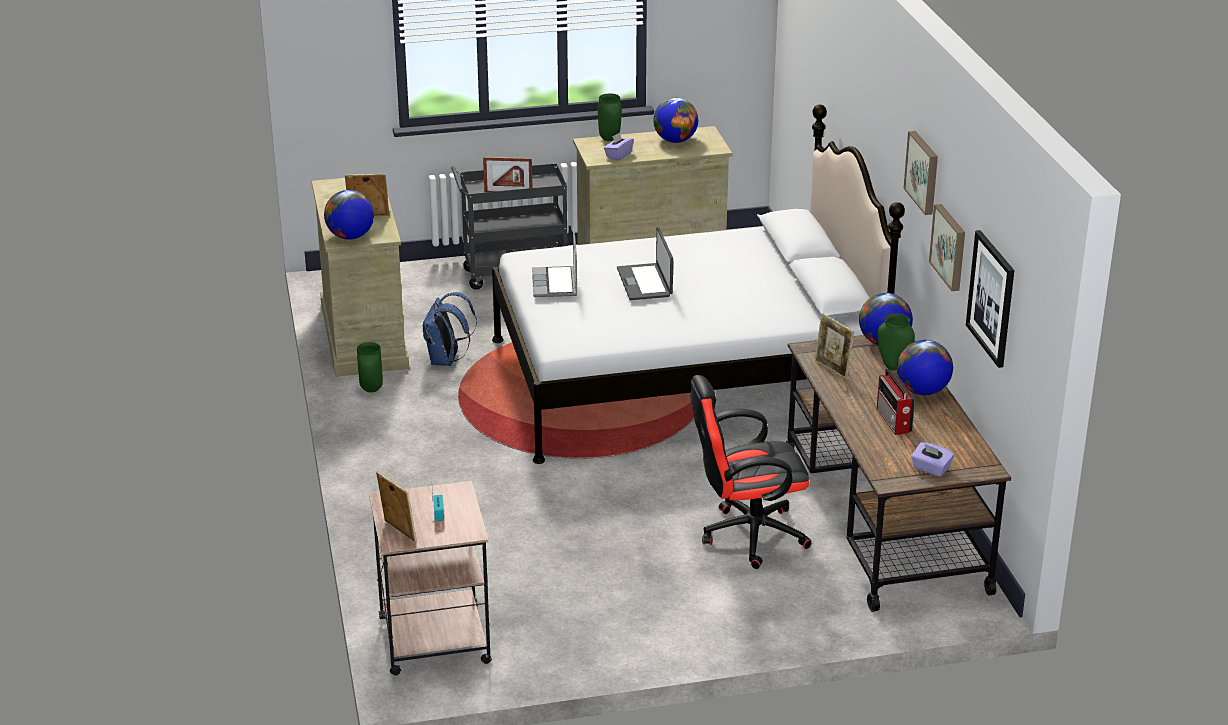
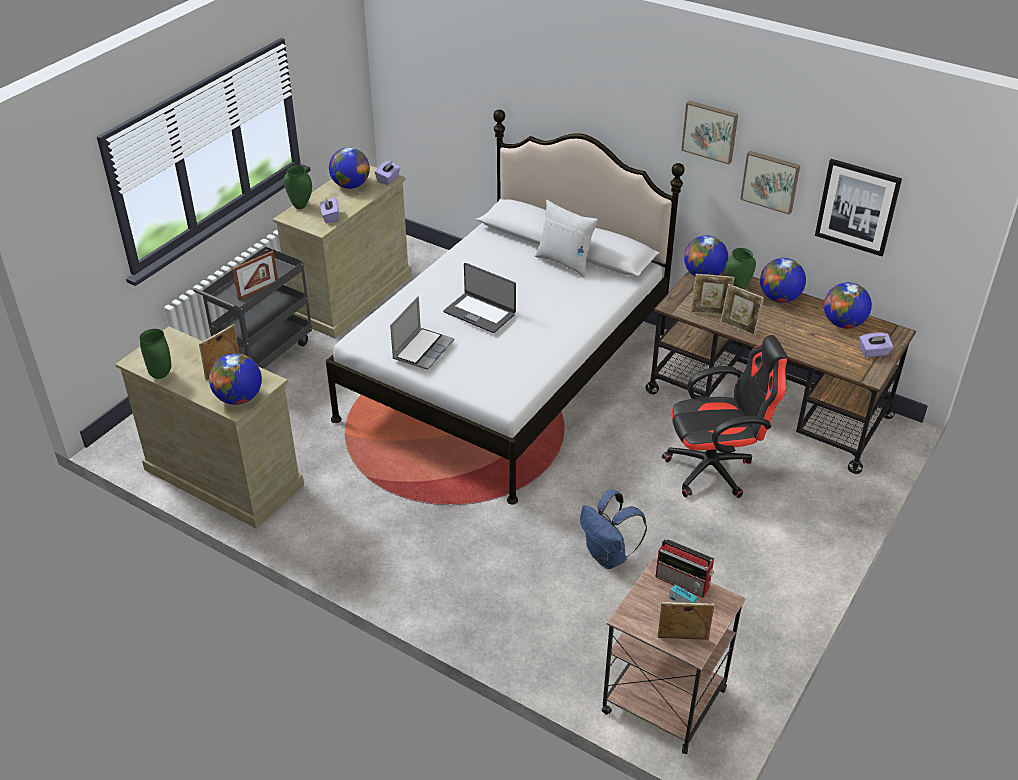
camera: 45 degrees left, 10 degrees up
green vase [357,342,383,392] -> green vase moved to [139,329,171,379]
blue backpack [423,292,477,366] -> blue backpack moved to [580,489,647,569]
laptop [532,228,577,297] -> laptop turned 105 degrees counterclockwise [390,296,454,370]
black office chair [690,375,812,569] -> black office chair turned 135 degrees counterclockwise [662,335,788,498]
radio [877,368,915,435] -> radio moved to [655,539,714,598]
none -> purple tissue box [375,161,401,185]
none -> grey pillow [535,200,598,277]
none -> picture frame [720,284,764,336]
none -> globe [824,282,872,329]

